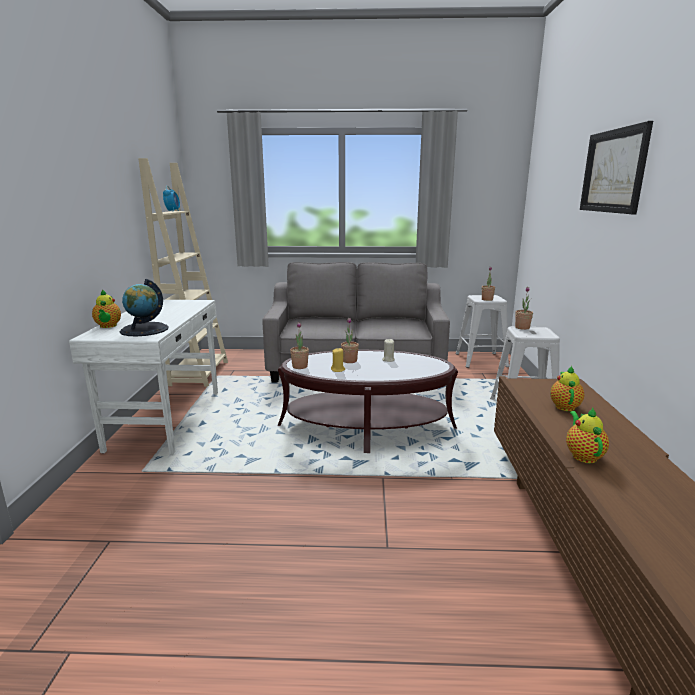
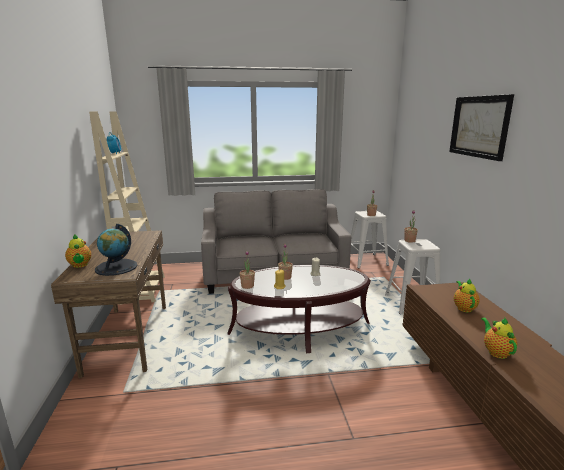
camera: 10 degrees left, 0 degrees up
white console table [69,300,218,454] -> brown console table [51,230,166,378]

